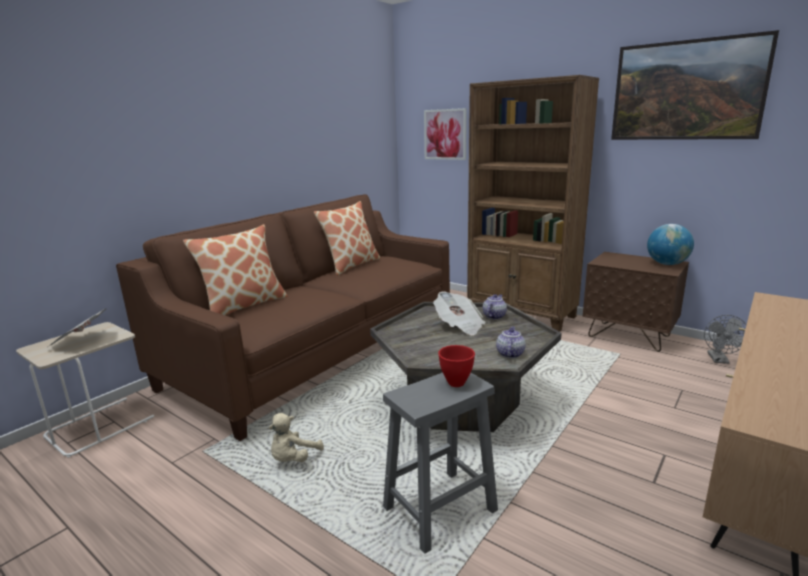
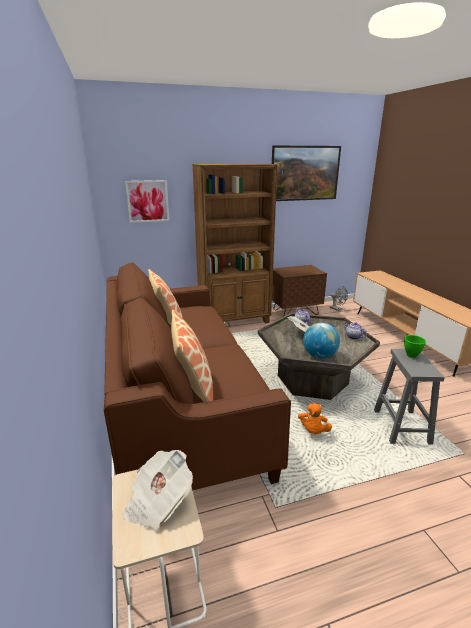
camera: 55 degrees left, 5 degrees up
beige plush toy [268,413,324,462] -> none
red bowl [438,345,475,387] -> green bowl [404,335,426,358]
globe [647,224,694,265] -> globe moved to [303,323,340,359]
none -> orange plush toy [298,403,332,434]

